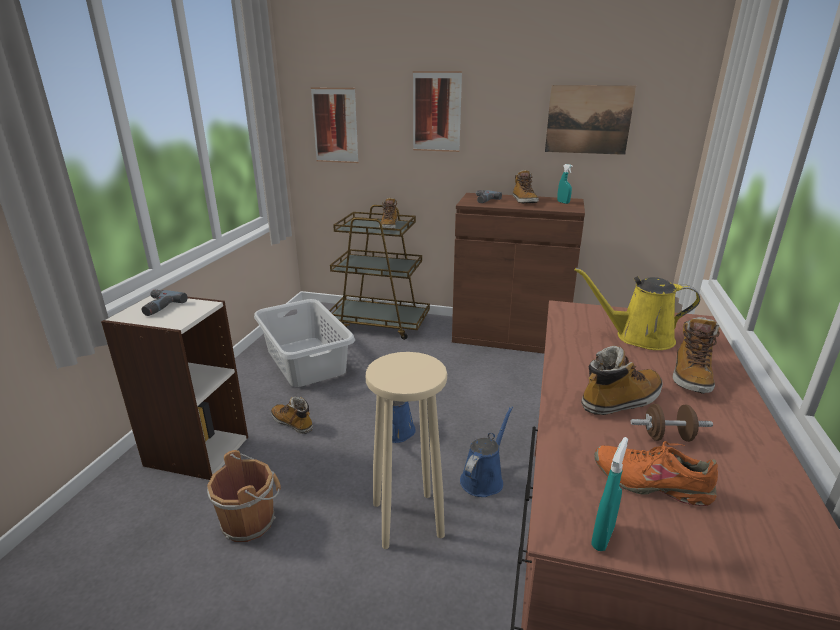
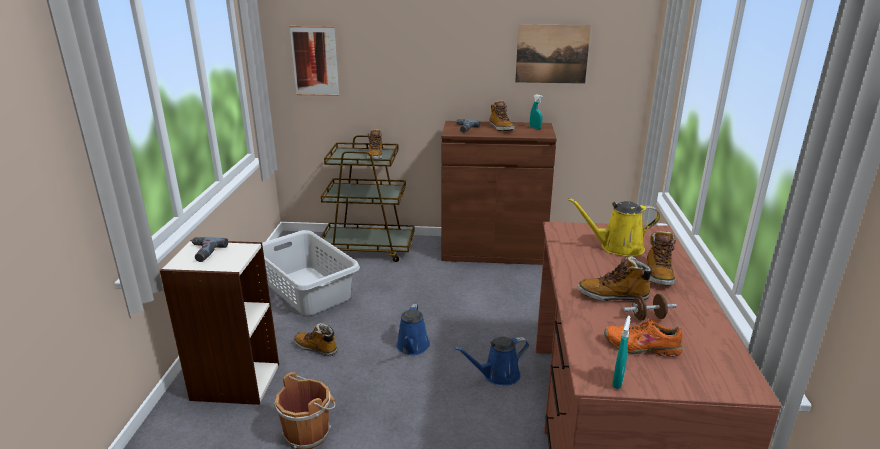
camera: 10 degrees left, 0 degrees up
beige stool [366,352,447,549] -> none
picture [413,71,462,152] -> none
blue watering can [460,406,513,497] -> blue watering can turned 135 degrees counterclockwise [454,337,529,385]
boot [581,346,663,415] -> boot turned 135 degrees counterclockwise [578,256,654,301]

